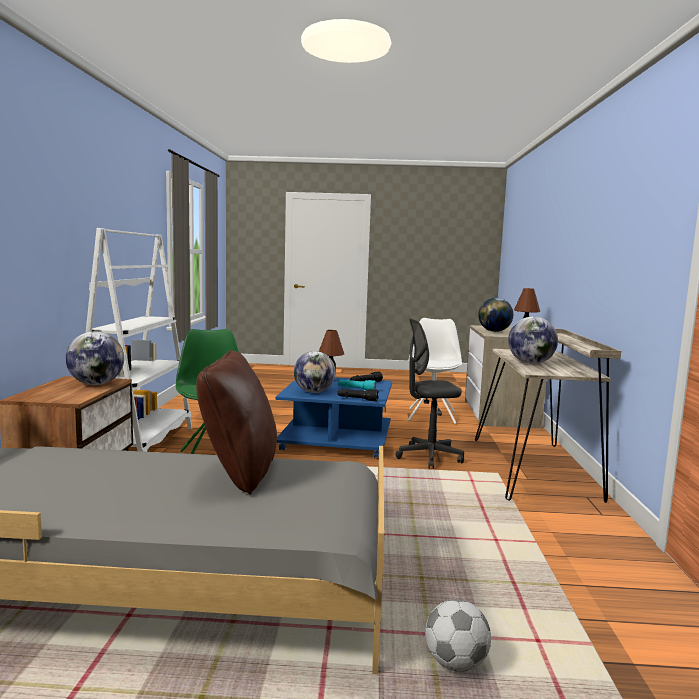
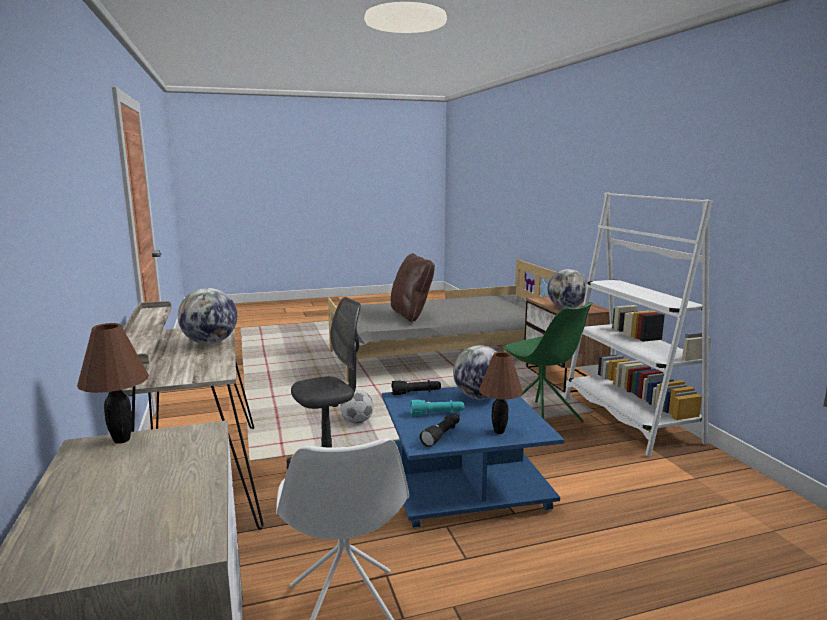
camera: 160 degrees right, 5 degrees up
football [425,599,491,672] -> football moved to [340,390,373,423]
globe [478,298,513,332] -> none

